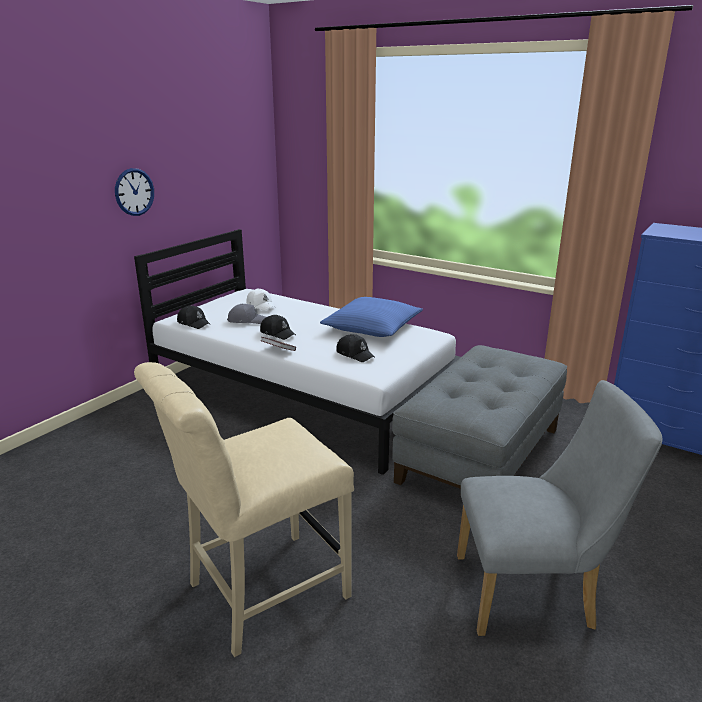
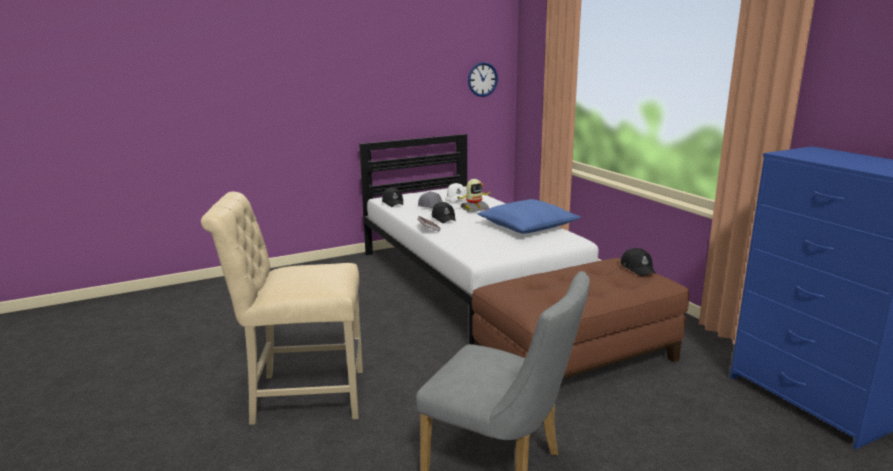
camera: 30 degrees right, 5 degrees down
wall clock [115,168,154,216] -> wall clock moved to [468,62,498,97]
black cap [336,334,375,362] -> black cap moved to [620,248,656,276]
grey ottoman [392,345,567,489] -> brown ottoman [472,258,690,379]
none -> toy robot [457,179,492,212]

